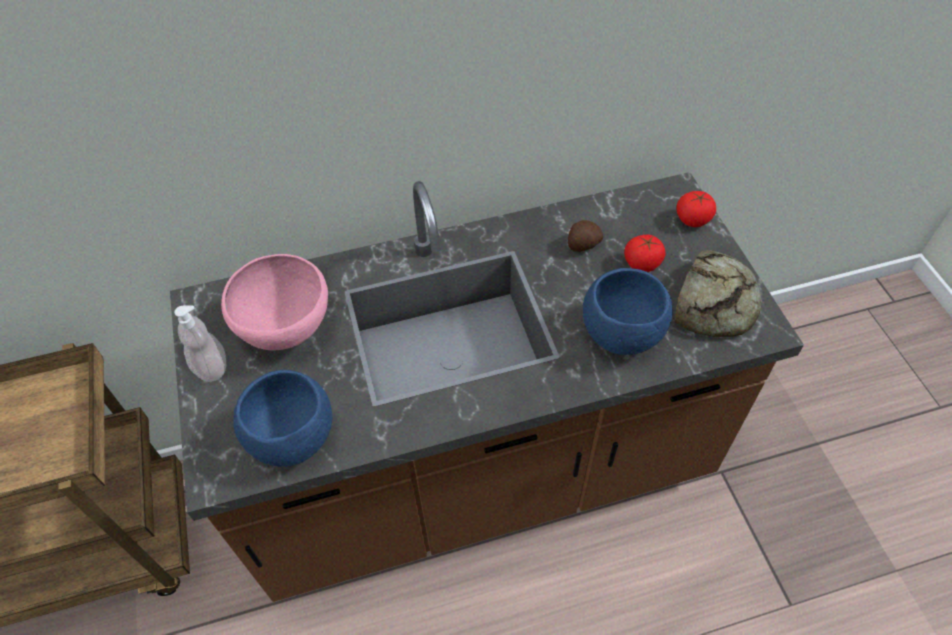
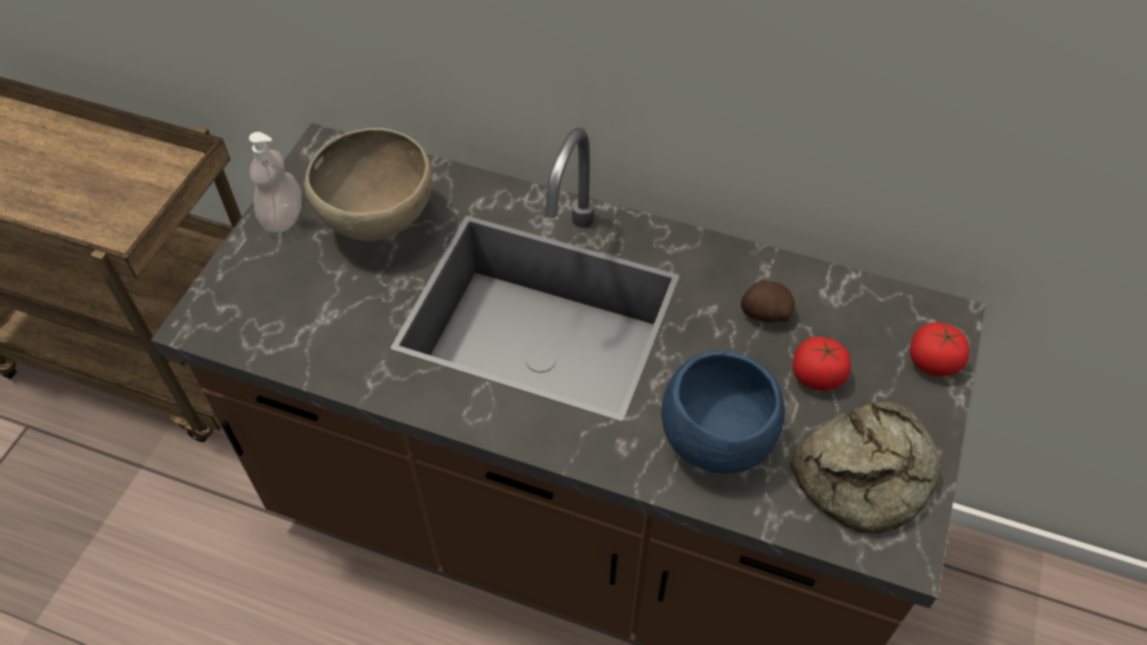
camera: 35 degrees right, 0 degrees up
pink bowl [221,254,328,350] -> brown bowl [304,128,433,241]
blue bowl [233,370,332,467] -> none

